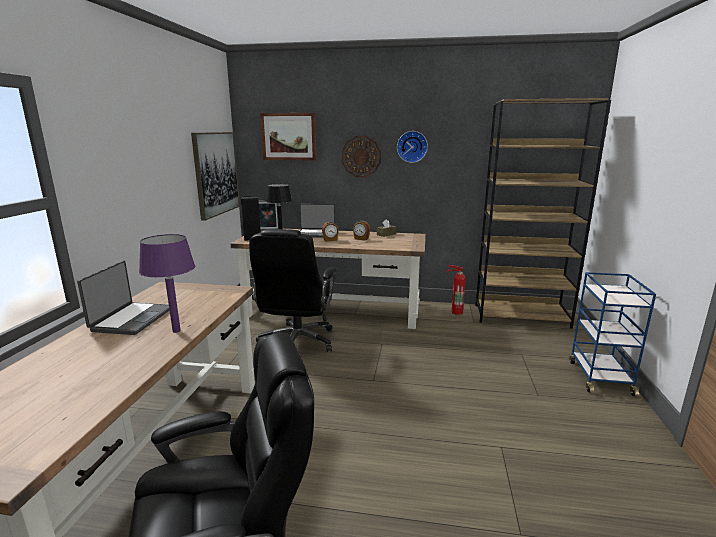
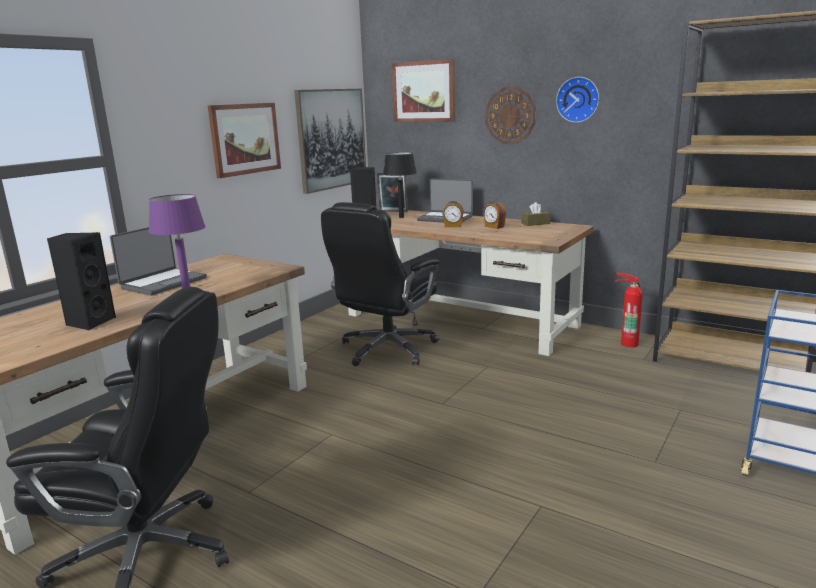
camera: 25 degrees right, 0 degrees up
none -> black speaker [47,232,116,330]
none -> picture [208,103,281,178]

